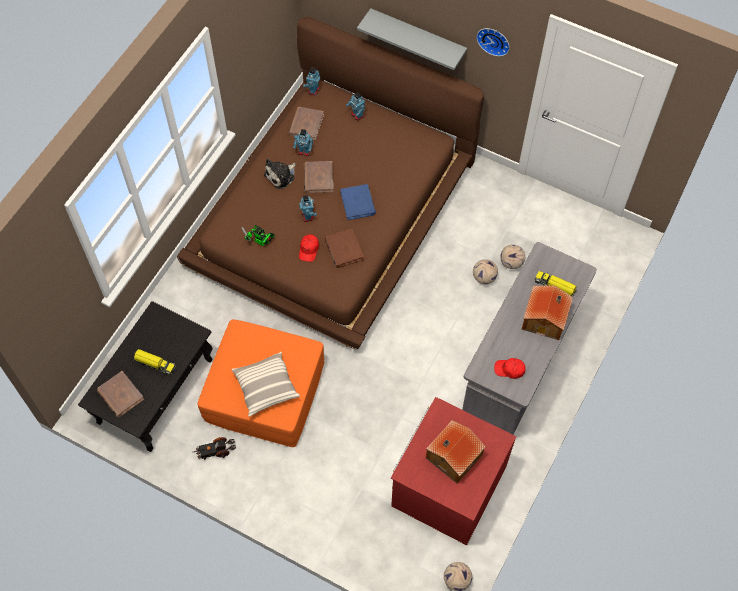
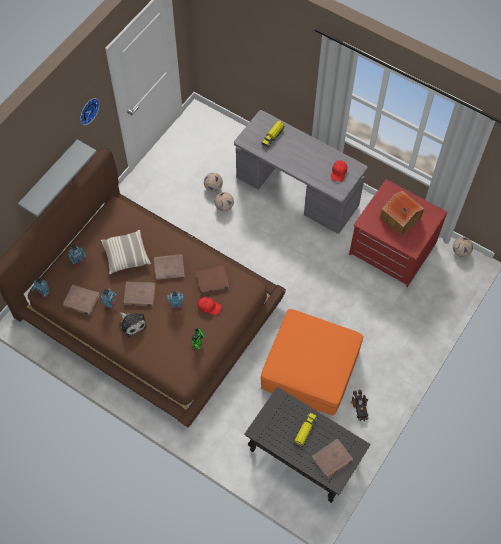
camera: 85 degrees left, 0 degrees up
pillow [232,352,300,417] -> pillow moved to [101,230,151,274]
blue book [340,184,376,220] -> brown book [154,254,185,280]
toy house [522,285,573,340] -> none

